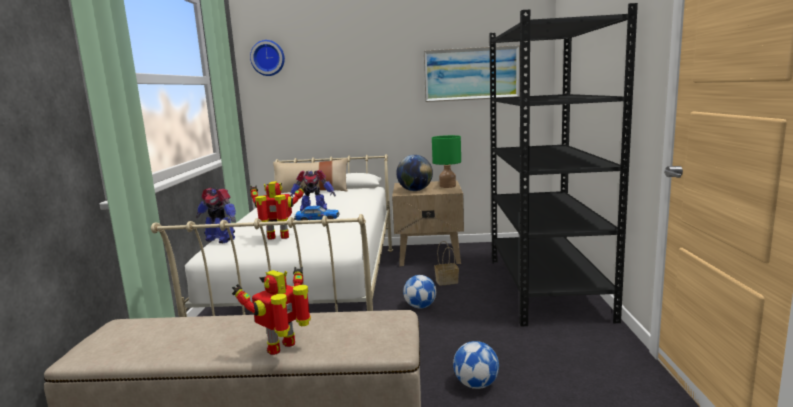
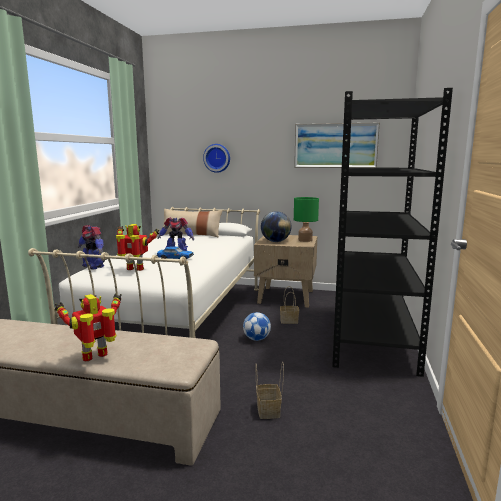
camera: 10 degrees right, 0 degrees up
wall clock [250,40,285,76] -> wall clock moved to [203,144,230,173]
football [453,341,499,389] -> basket [256,362,284,419]

